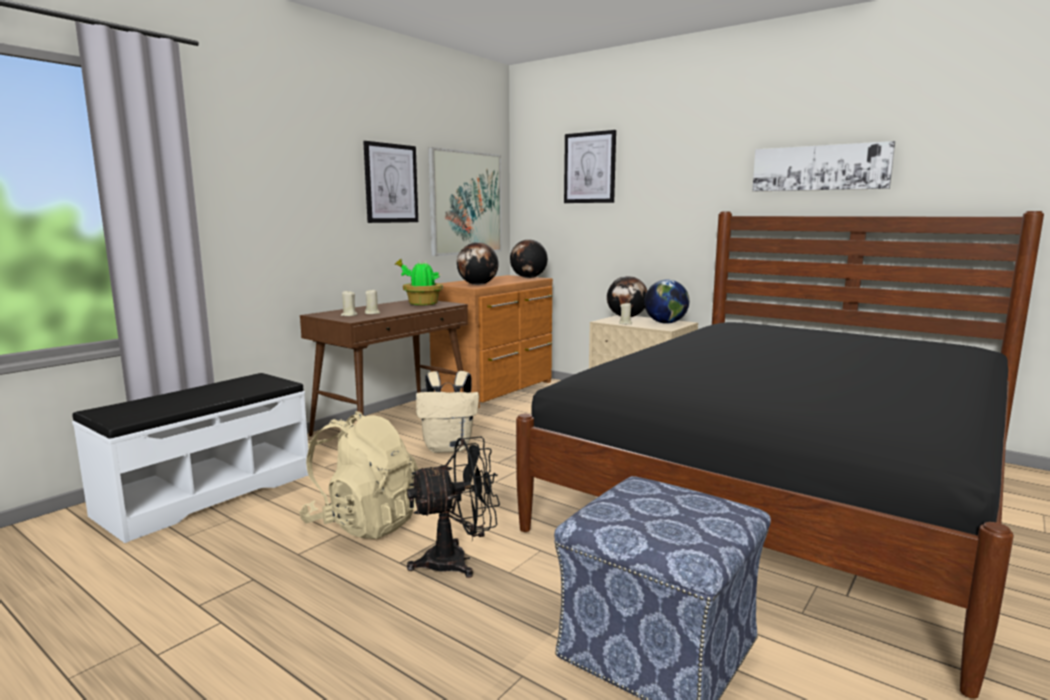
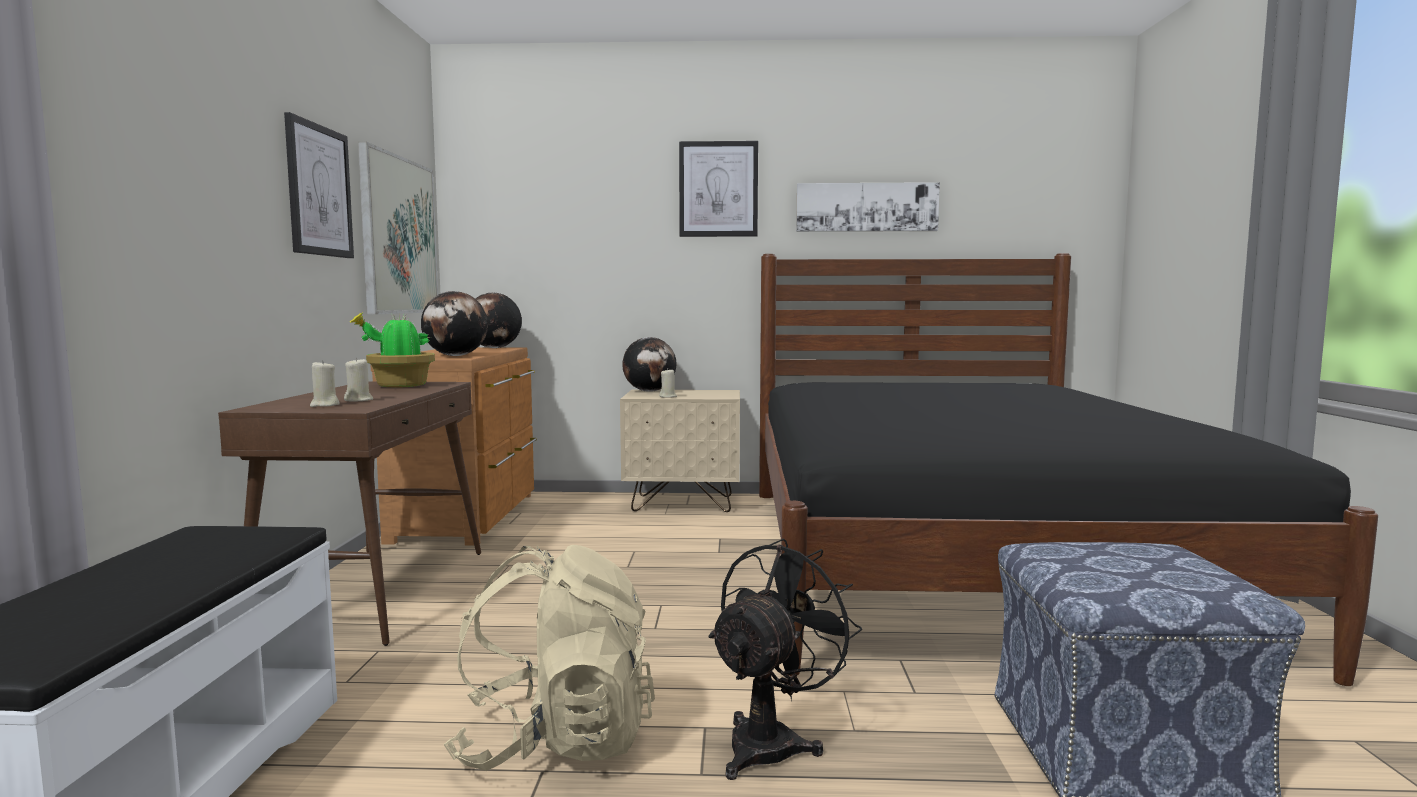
camera: 35 degrees left, 5 degrees down
beige backpack [416,371,479,453] -> none
picture [564,130,616,203] -> picture moved to [679,141,758,237]
globe [644,279,689,324] -> none

